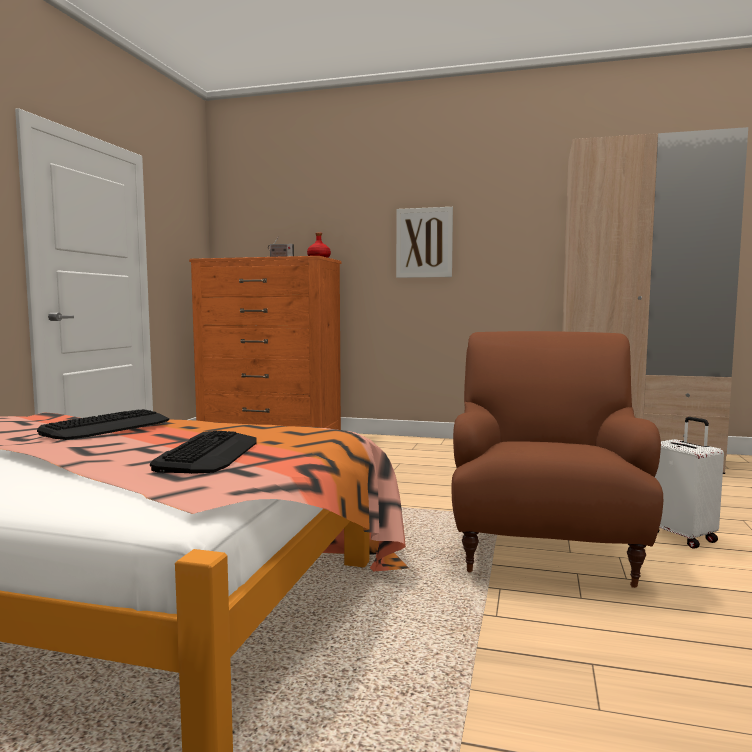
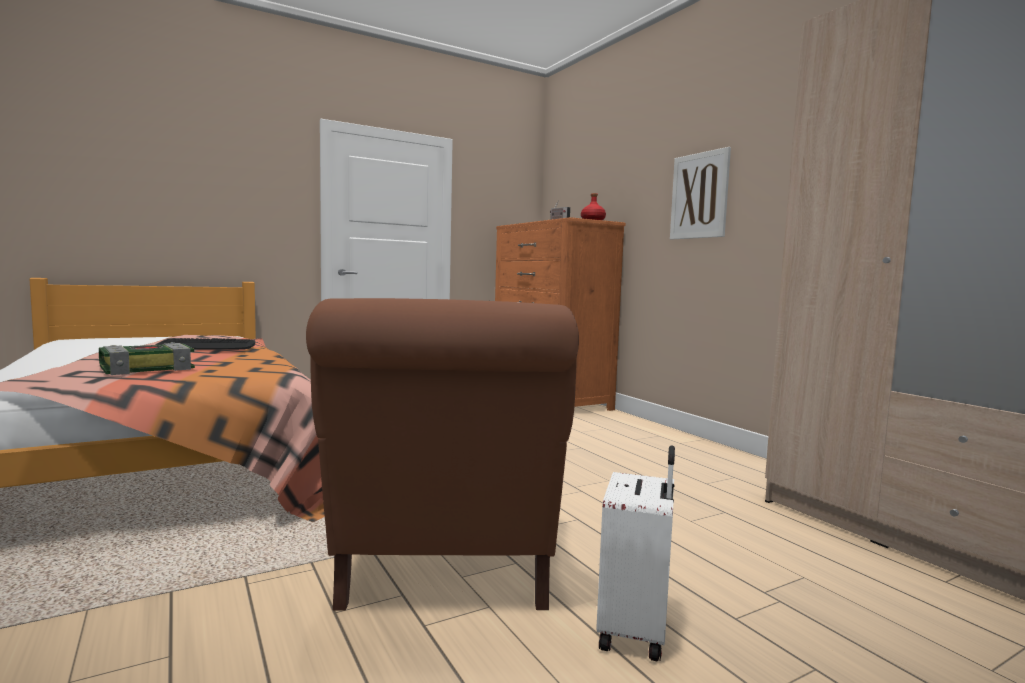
camera: 45 degrees right, 0 degrees up
keyboard [150,430,257,474] -> book [99,342,195,375]
brown armchair [451,331,663,588] -> brown armchair turned 120 degrees clockwise [306,298,579,610]

